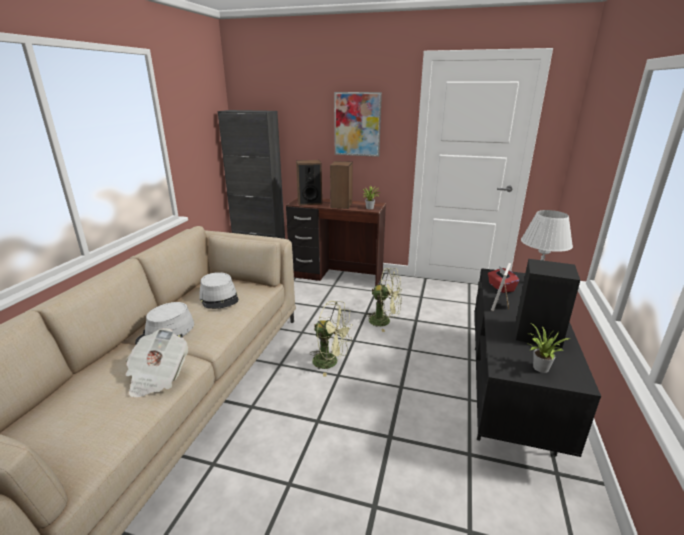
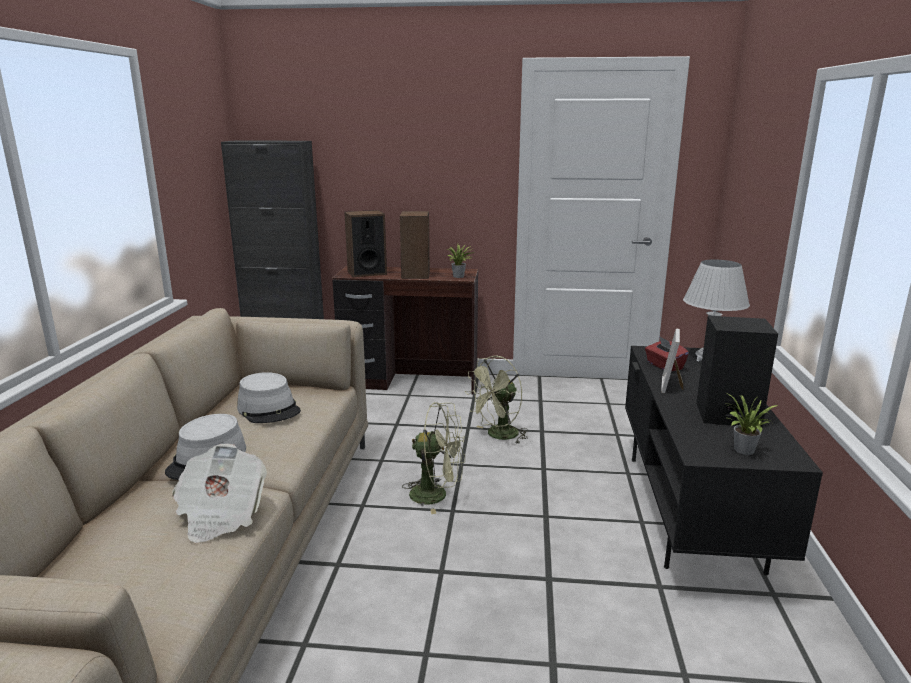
camera: 10 degrees left, 5 degrees down
picture [334,92,382,157] -> none
green fan [364,268,402,332] -> green fan turned 135 degrees clockwise [465,356,528,443]

